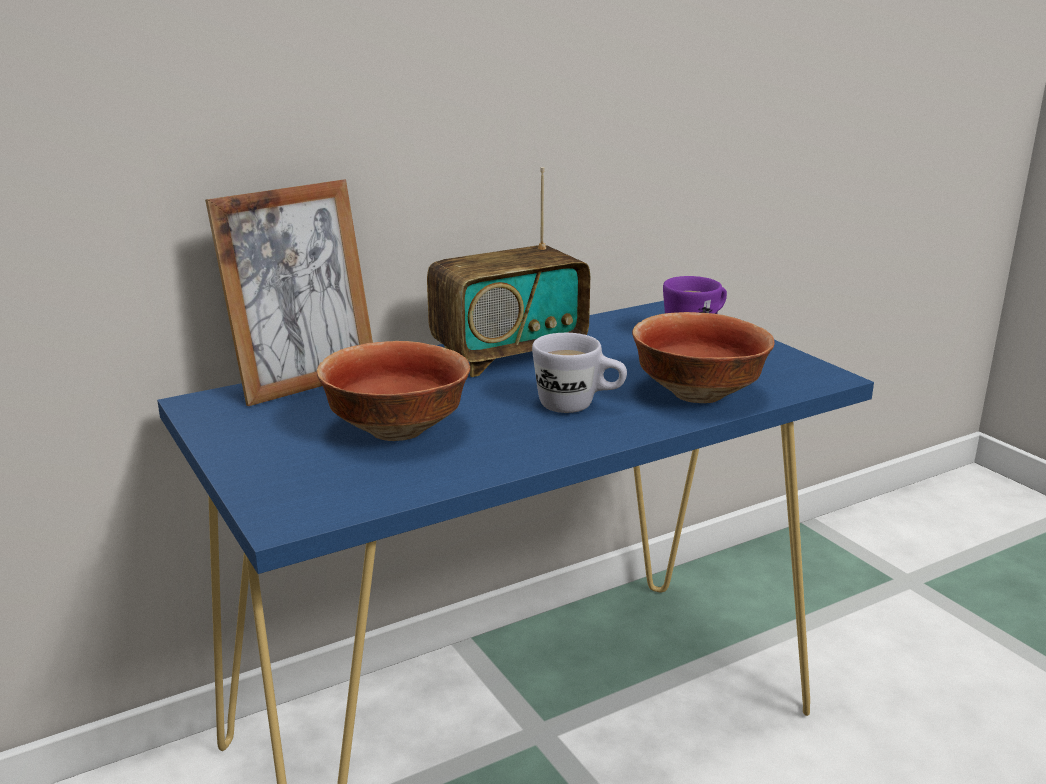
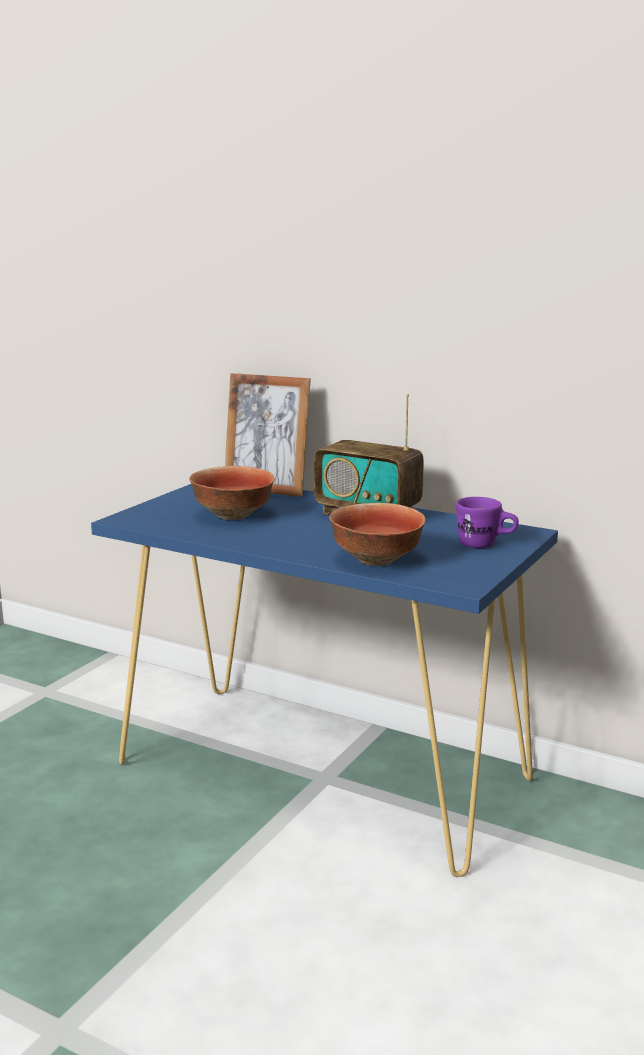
camera: 60 degrees right, 5 degrees down
white mug [532,333,627,413] -> none

